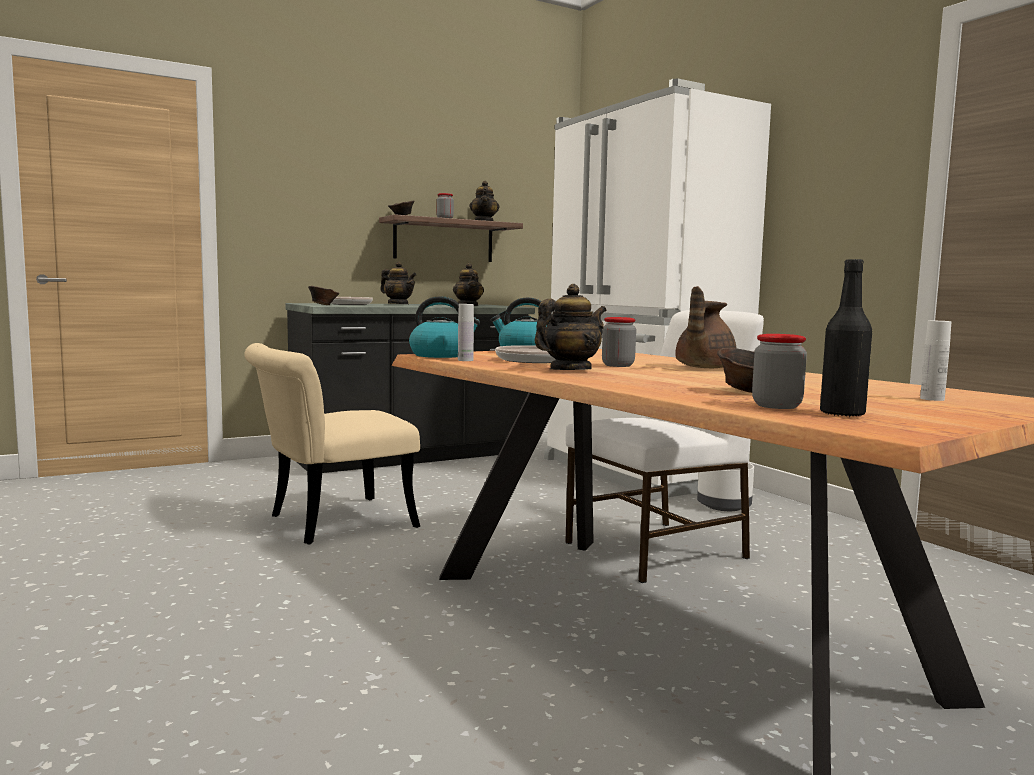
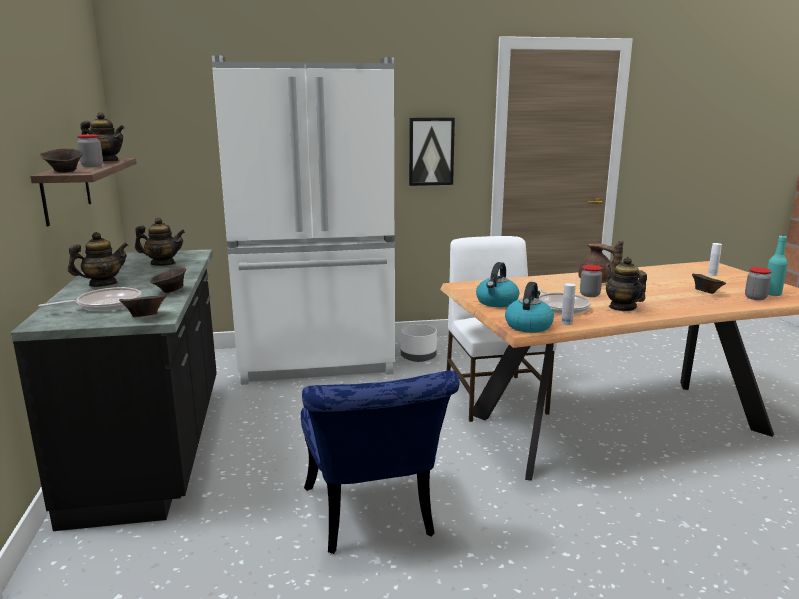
camera: 70 degrees left, 10 degrees up
beige chair [244,343,420,544] -> blue chair [301,371,459,554]
black bottle [820,259,872,417] -> turquoise bottle [767,236,788,296]
none -> brown bowl [150,268,186,293]
none -> picture [409,118,455,186]

